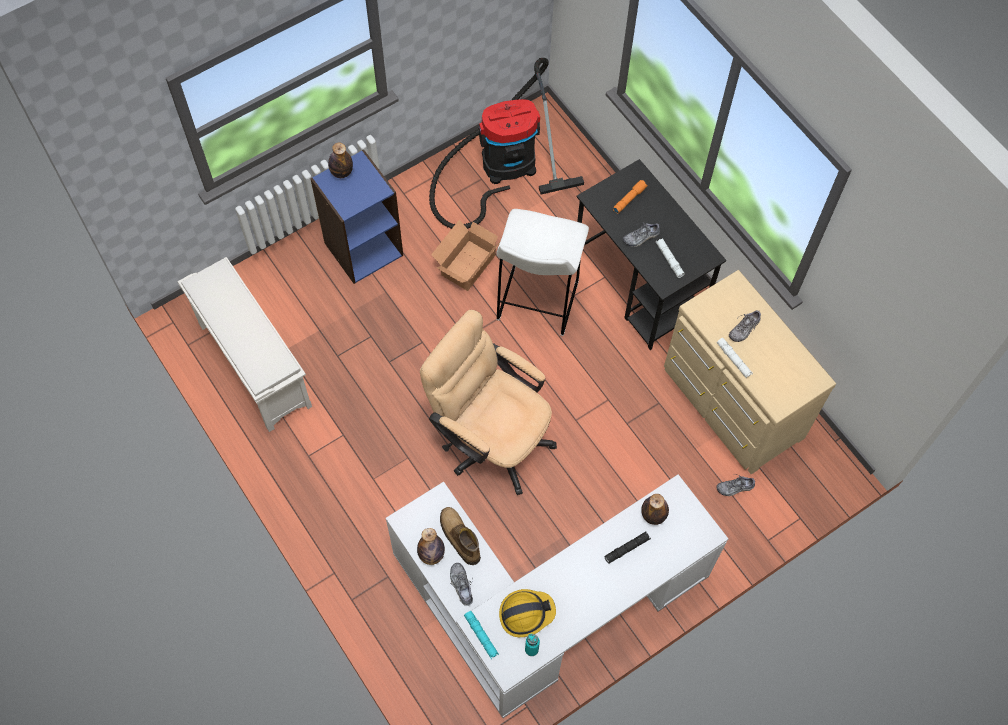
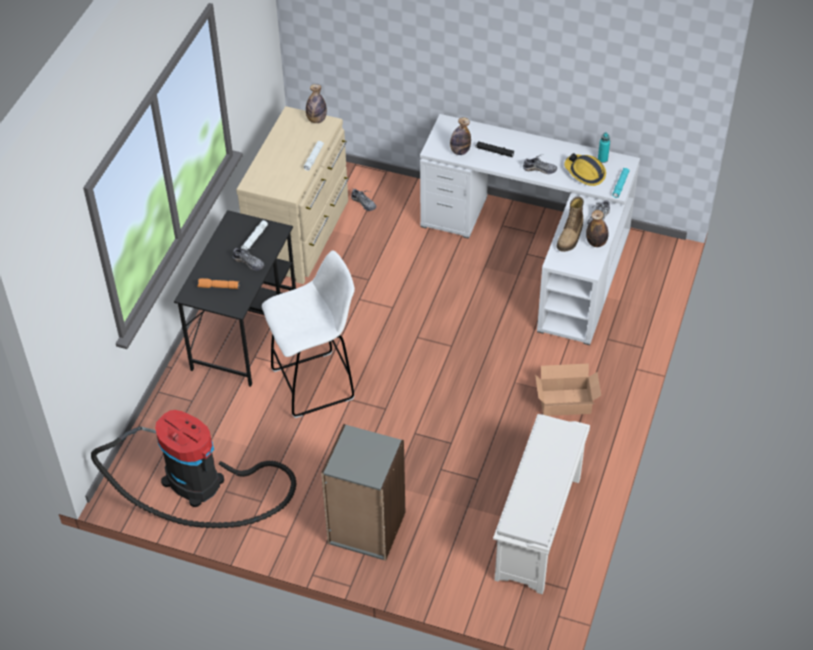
camera: 125 degrees left, 15 degrees down
blue bookcase [310,149,403,284] -> grey bookcase [321,424,405,561]
bottle [328,143,353,178] -> bottle moved to [306,84,327,123]
beige office chair [420,310,557,495] -> none
cardboard box [431,220,499,291] -> cardboard box moved to [535,363,601,416]
shoe [729,310,761,342] -> shoe moved to [523,155,557,174]

